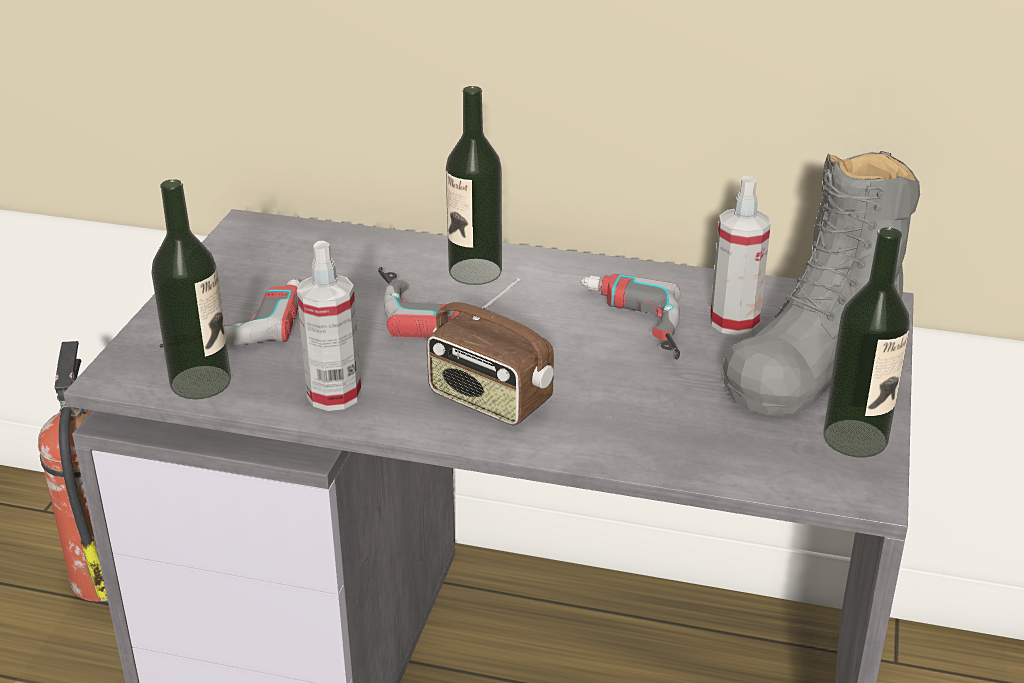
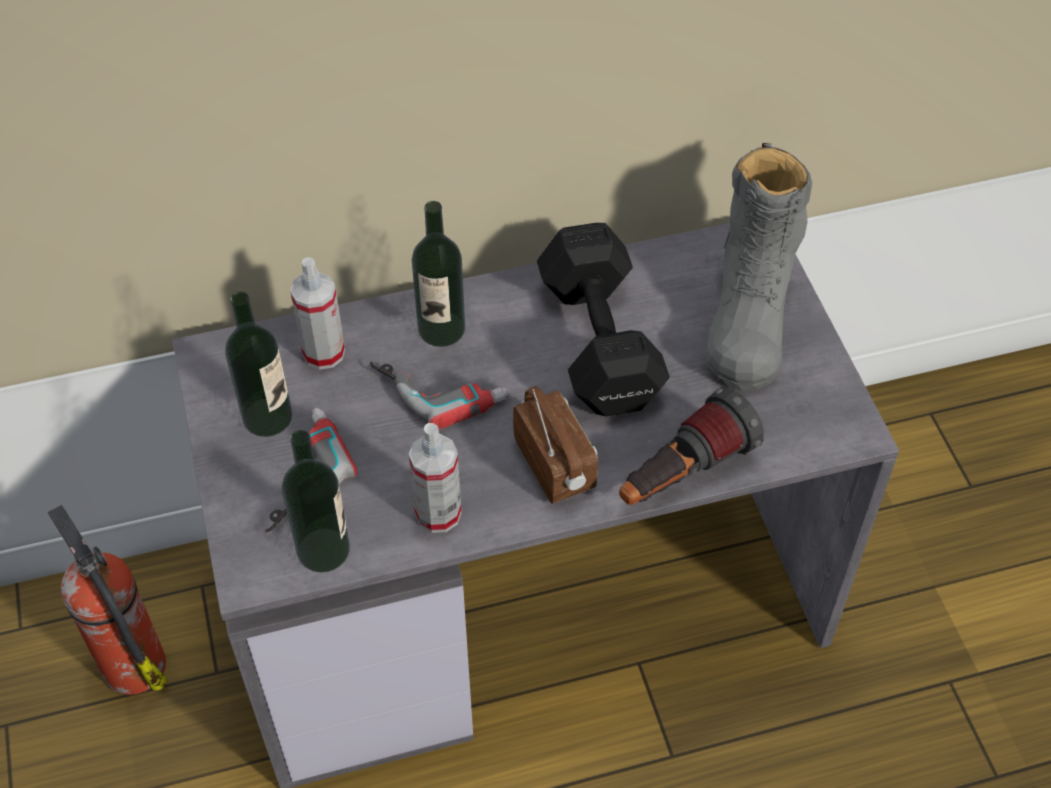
camera: 30 degrees left, 20 degrees up
radio [427,278,554,426] -> radio turned 120 degrees counterclockwise [513,387,598,504]
power drill [581,273,680,360] -> black dumbbell [537,223,670,416]
spray bottle [710,176,771,336] -> spray bottle moved to [290,257,345,370]
bottle [823,227,910,457] -> bottle moved to [225,292,292,437]
none -> flashlight [619,387,764,505]

